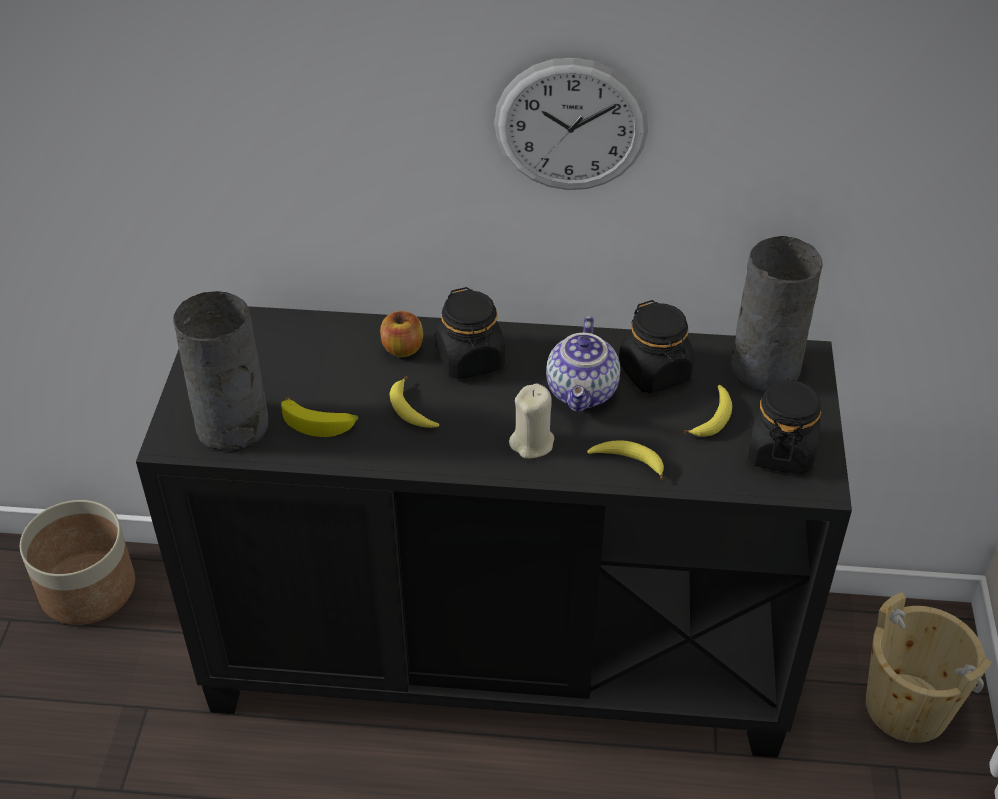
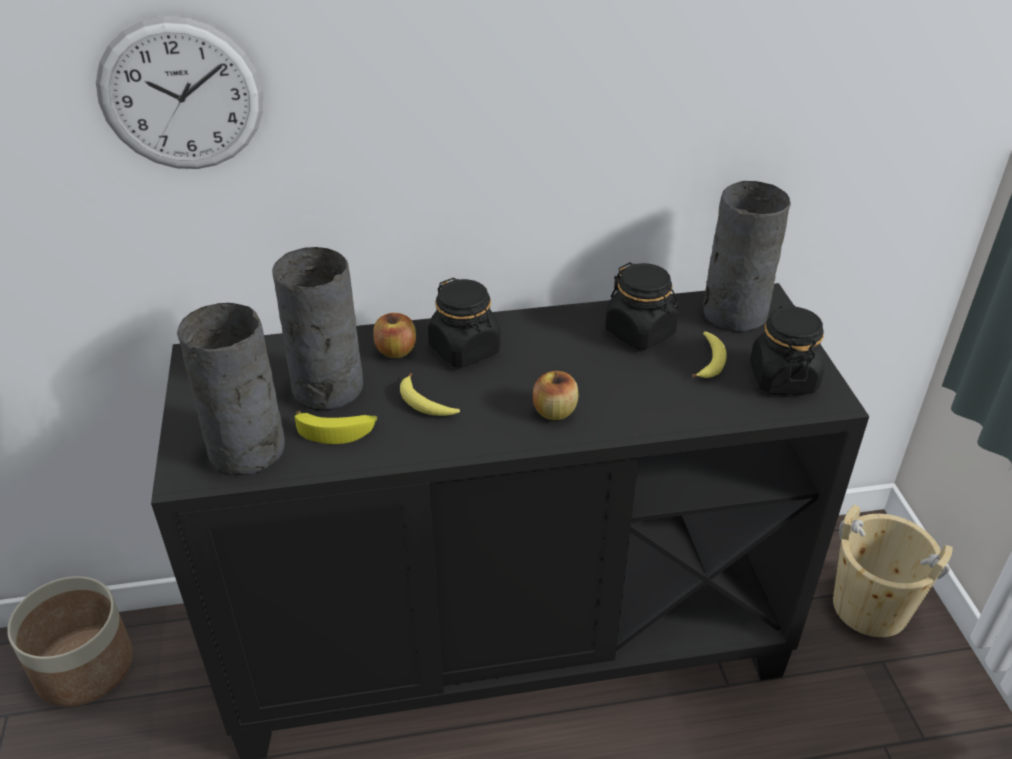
camera: 15 degrees left, 5 degrees down
wall clock [494,58,648,190] -> wall clock moved to [96,16,263,169]
beige candle [509,384,554,459] -> apple [533,371,578,420]
teapot [546,316,620,412] -> none
banana [587,440,664,480] -> none
none -> grey vase [272,247,363,411]

